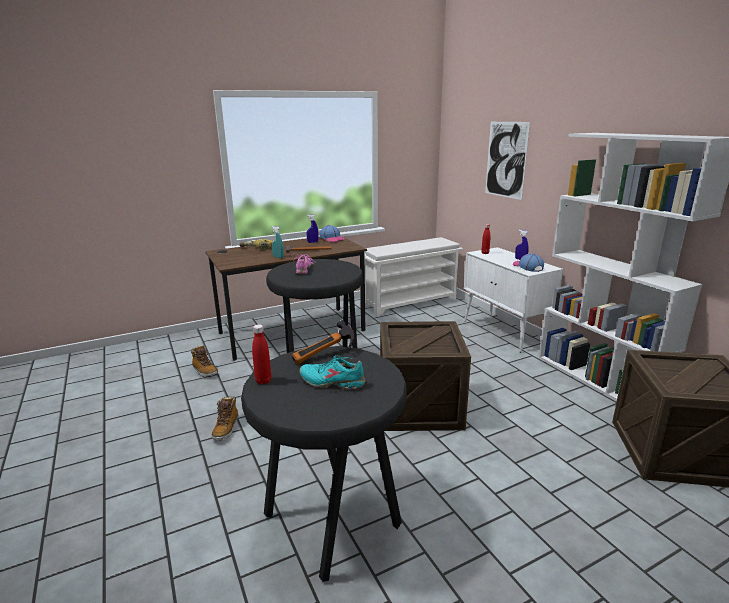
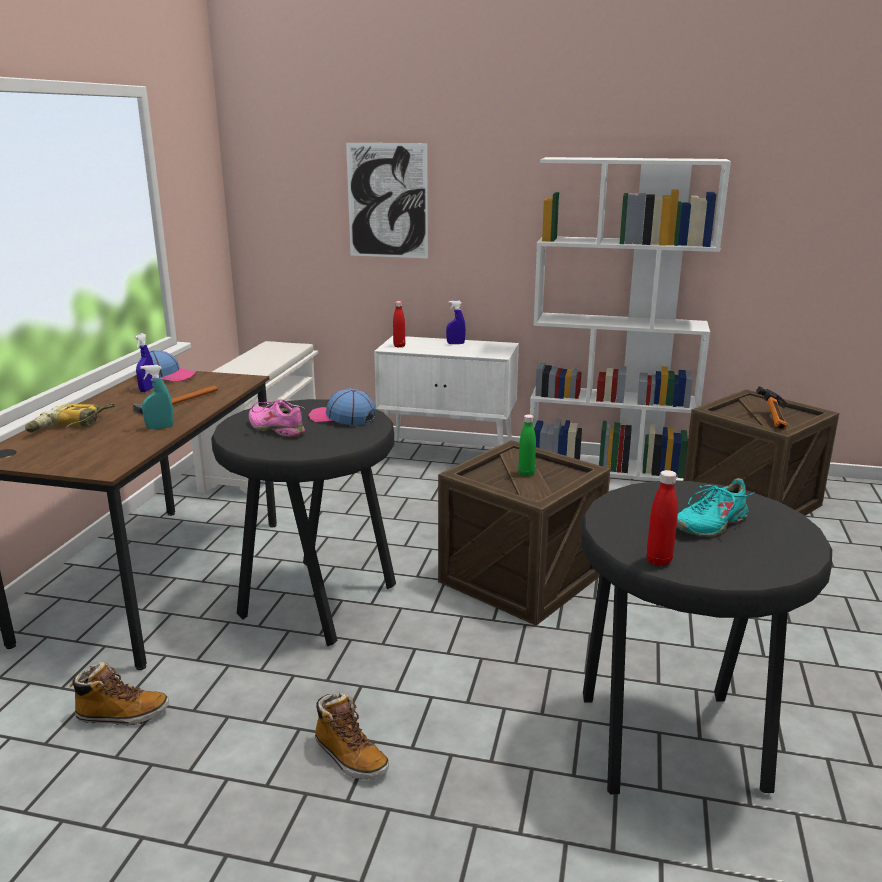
camera: 50 degrees left, 0 degrees up
hammer [292,320,354,364] -> hammer moved to [756,386,788,430]
cap [513,253,544,272] -> cap moved to [308,388,376,425]
none -> green bottle [518,414,536,476]

